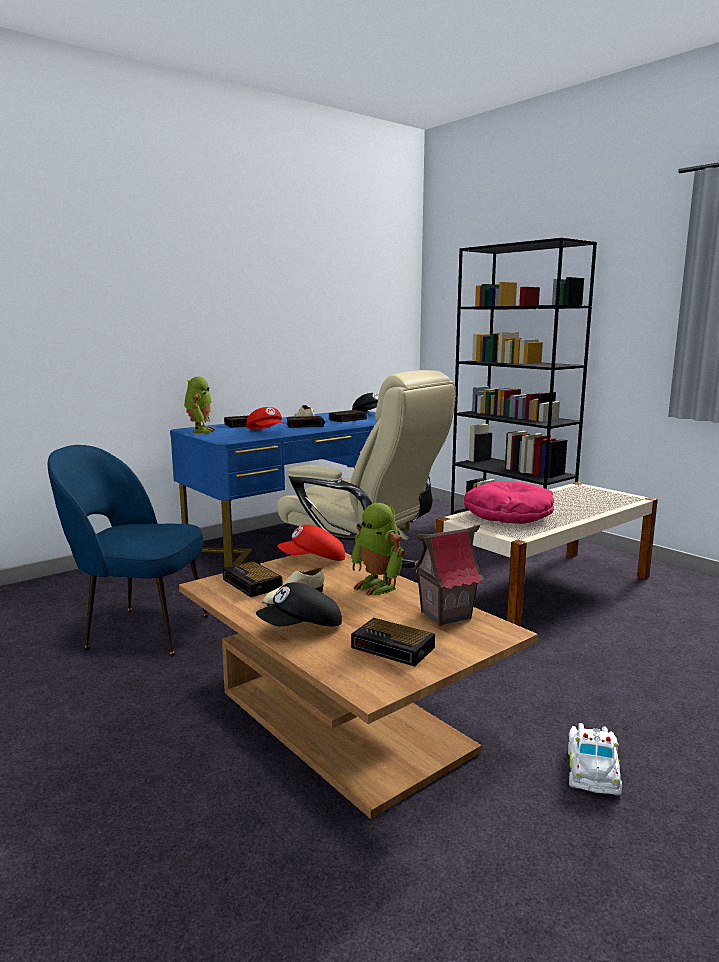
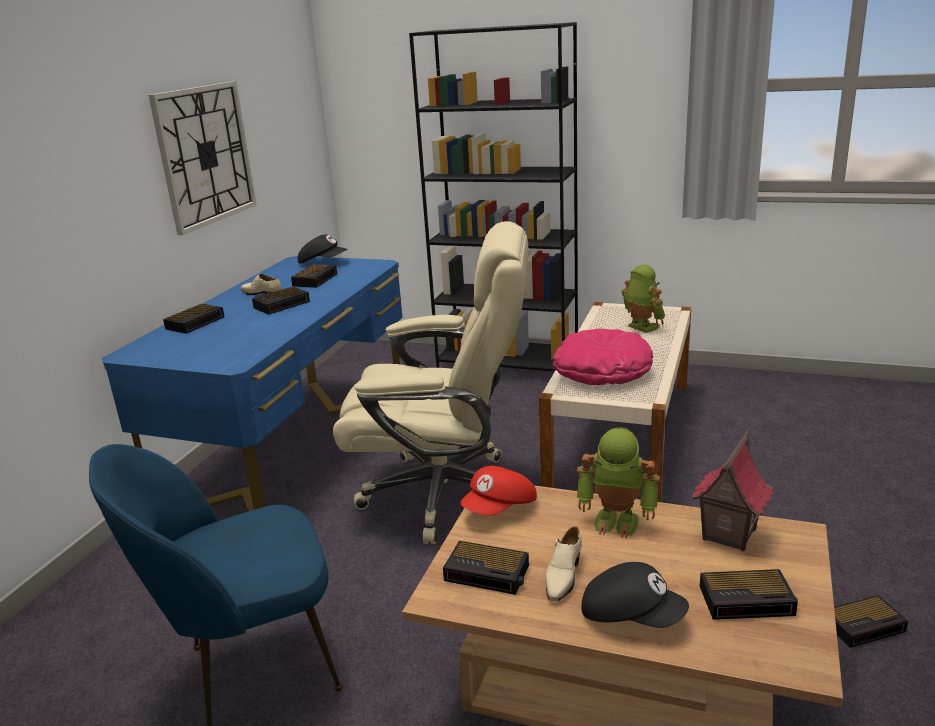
camera: 30 degrees left, 10 degrees up
toy robot [184,376,216,433] -> toy robot moved to [622,264,665,333]
red cap [246,407,284,430] -> none
black cap [256,582,342,627] -> black cap turned 90 degrees counterclockwise [581,562,689,628]
white toy car [568,723,622,796] -> alarm clock [834,595,908,648]
none -> wall clock [149,81,257,235]

